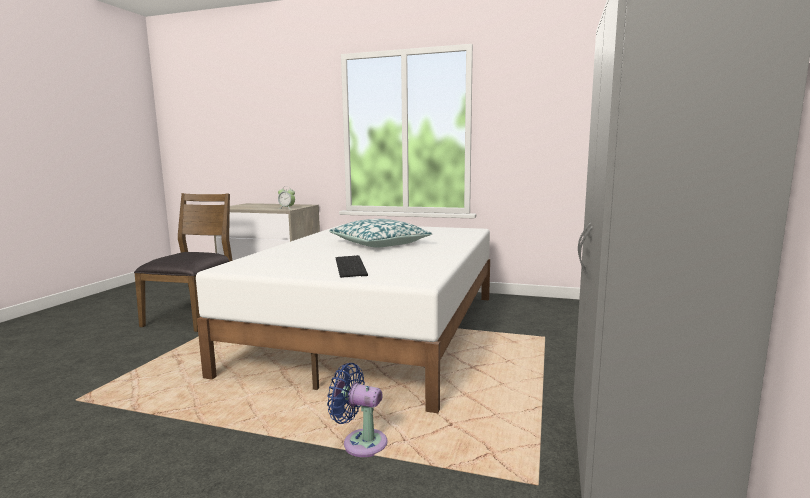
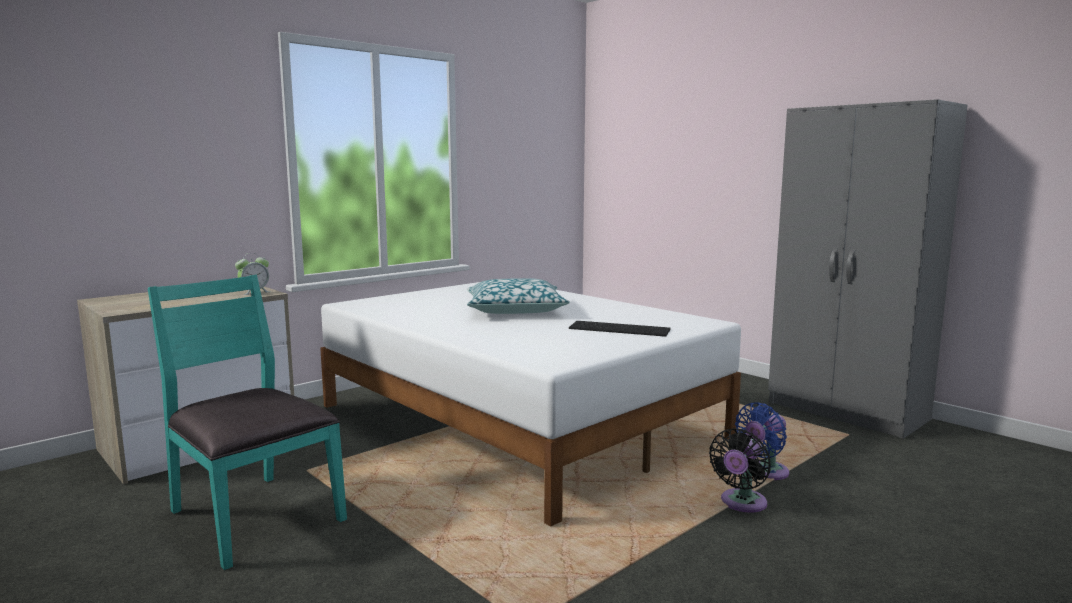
camera: 60 degrees left, 0 degrees up
brown chair [134,193,233,332] -> turquoise chair [148,275,347,570]
none -> black fan [709,429,771,513]

